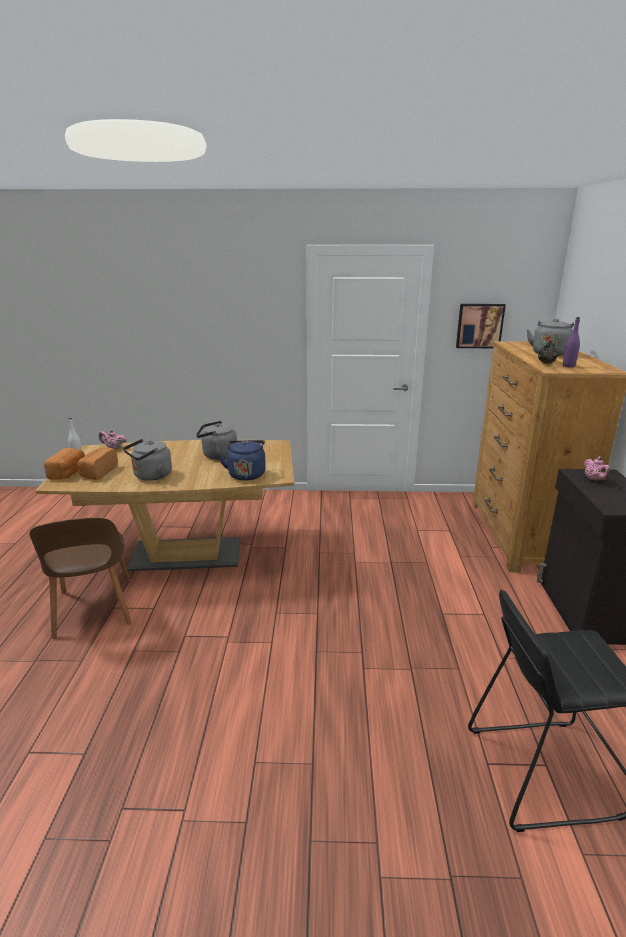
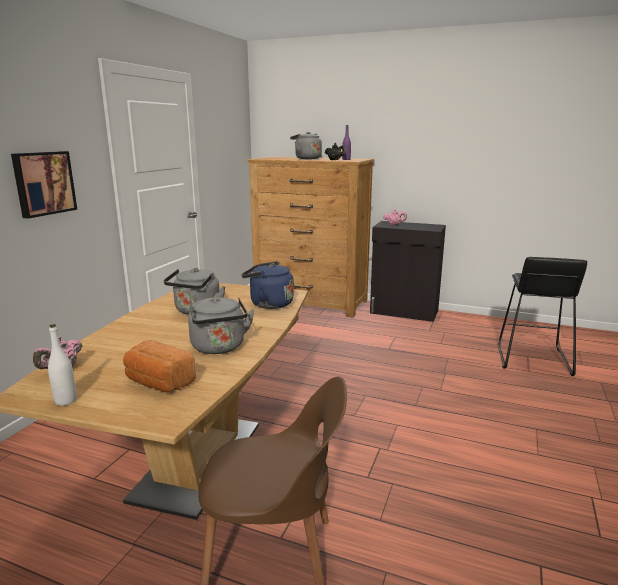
camera: 70 degrees left, 5 degrees down
bread [44,448,85,480] -> none
picture [456,304,506,348] -> picture moved to [11,151,77,219]

